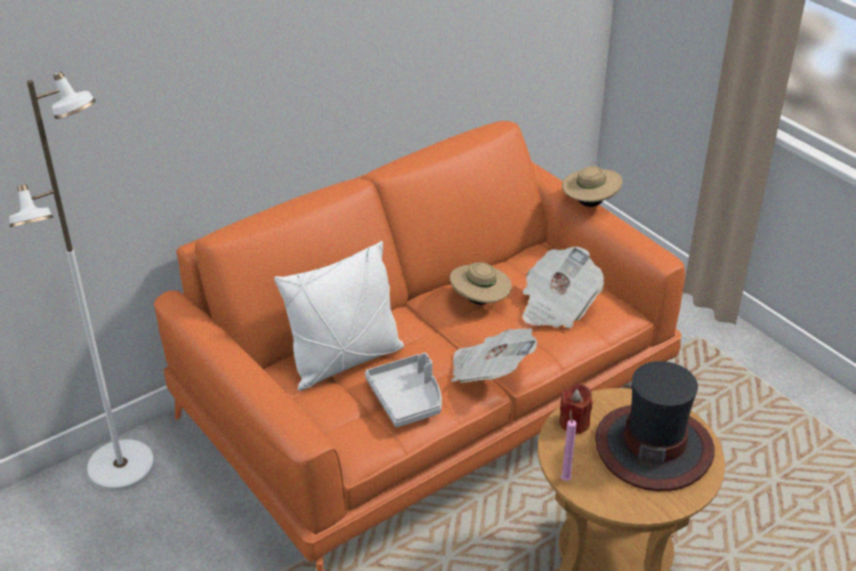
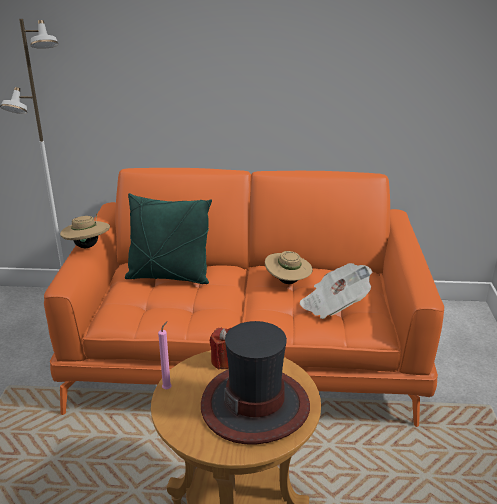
camera: 40 degrees right, 10 degrees down
white pillow [274,241,404,391] -> green pillow [125,193,212,284]
grey tray [365,353,442,427] -> none
newspaper [452,328,537,383] -> none
beige hat [562,161,622,207] -> beige hat moved to [60,213,110,248]

